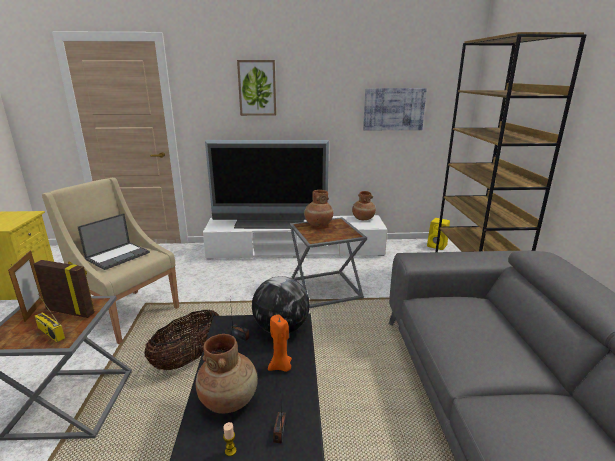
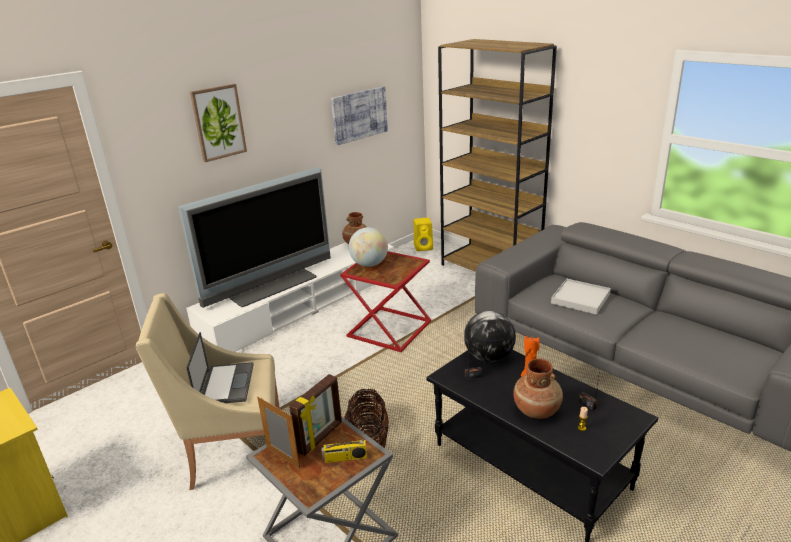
camera: 40 degrees left, 5 degrees up
picture frame [33,260,95,318] -> picture frame turned 150 degrees clockwise [289,374,342,456]
grey side table [290,217,367,308] -> red side table [340,251,431,352]
brown vase [304,190,333,227] -> globe [349,227,388,267]
none -> white tray [551,279,611,315]

